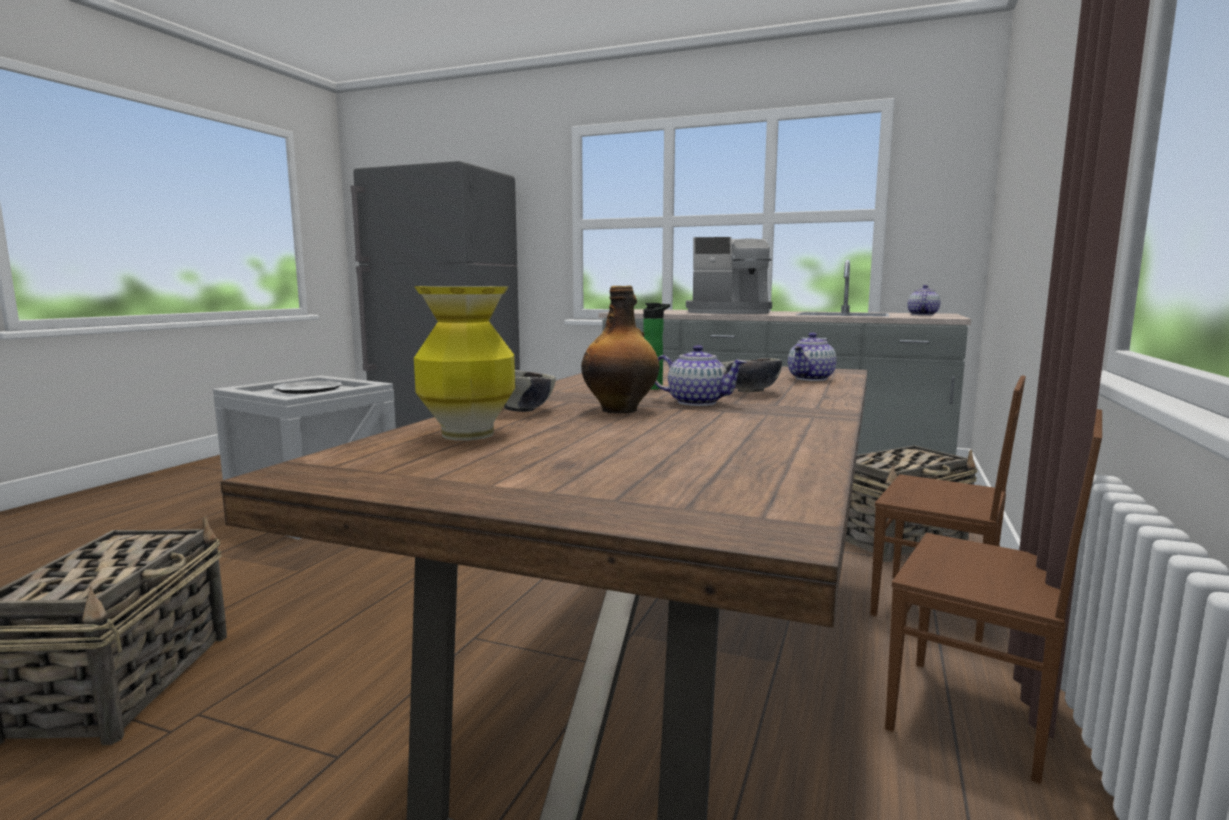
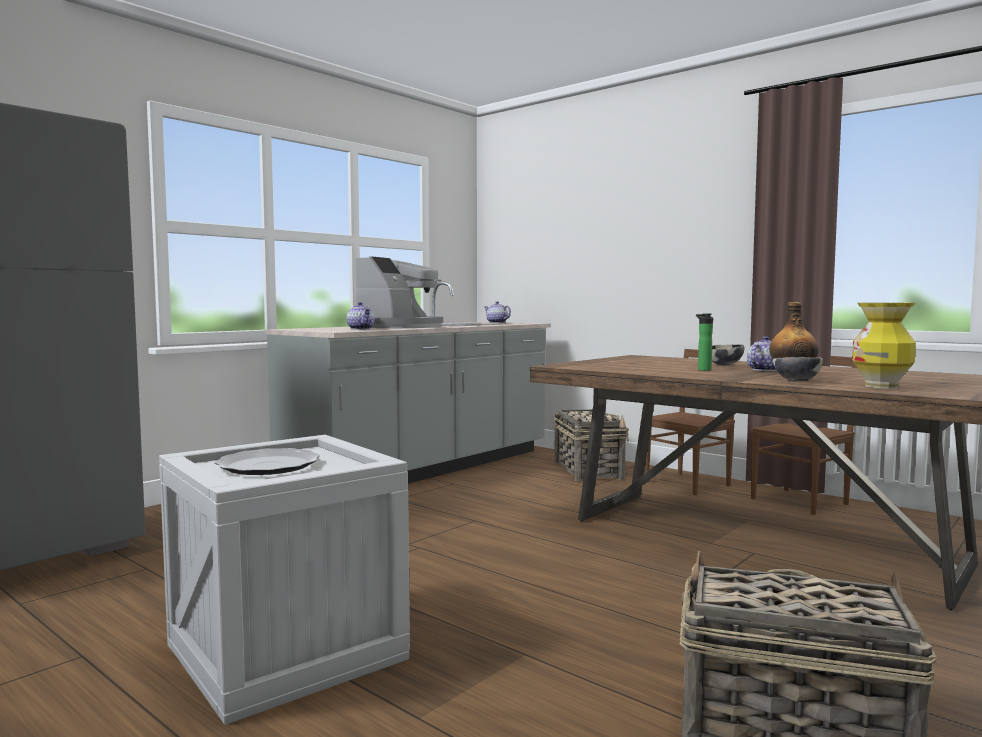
camera: 70 degrees left, 5 degrees down
teapot [788,333,837,381] -> teapot moved to [347,302,375,330]

